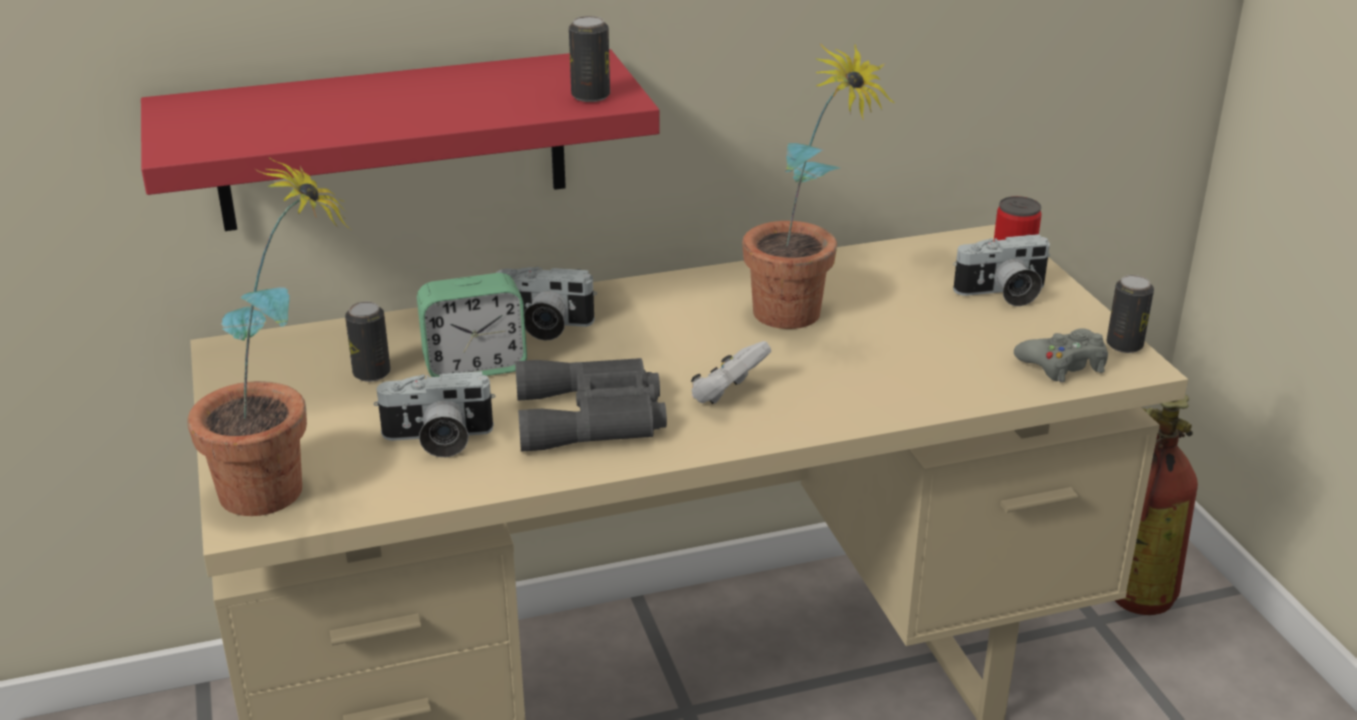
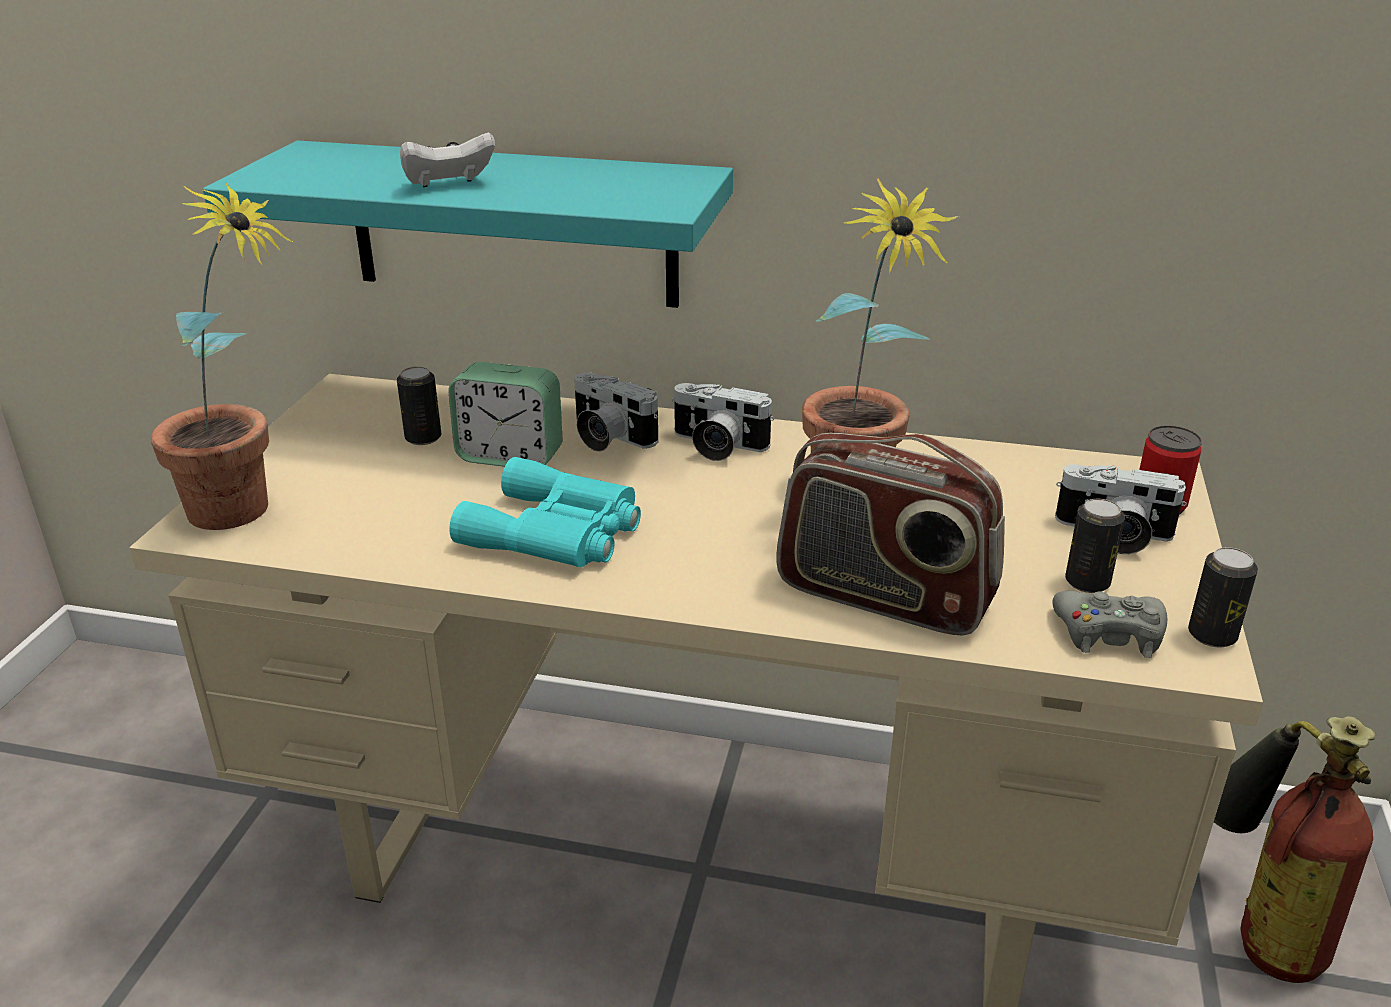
camera: 30 degrees right, 0 degrees up
red shelf [141,49,660,231] -> turquoise shelf [203,140,733,308]
camera [374,371,495,457] -> camera moved to [672,383,774,461]
grey binoculars [515,358,667,452] -> turquoise binoculars [449,457,641,567]
can [569,16,610,102] -> can moved to [1065,499,1125,593]
white game controller [691,341,771,404] -> white game controller moved to [400,133,495,187]
none -> radio [776,433,1005,636]

